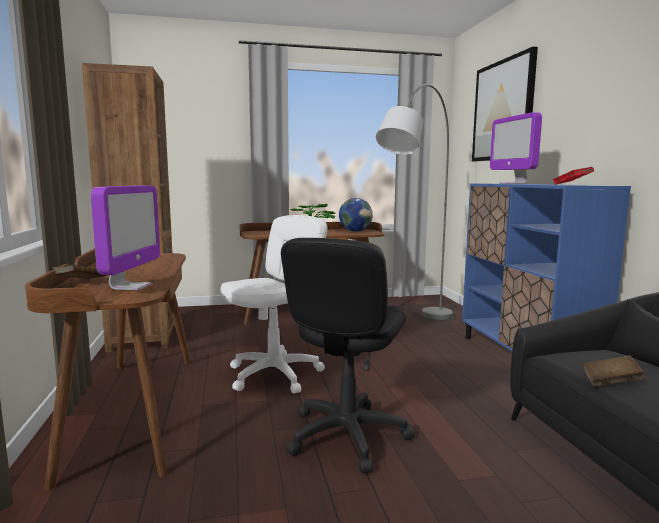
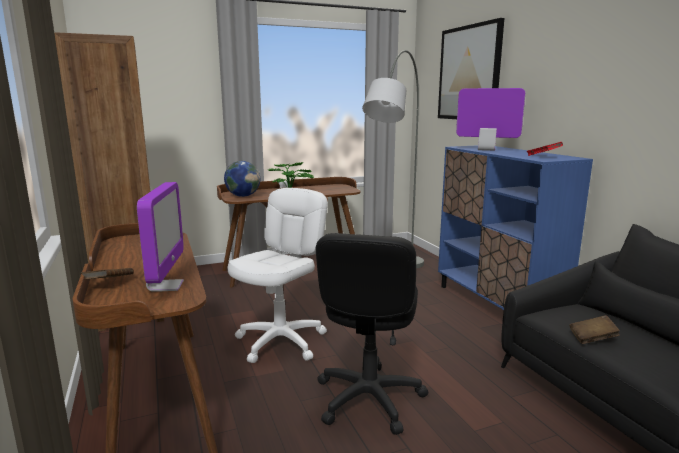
camera: 10 degrees left, 5 degrees up
globe [339,198,373,232] -> globe moved to [224,161,260,197]
monitor [490,112,542,184] -> monitor turned 135 degrees clockwise [456,88,525,151]

